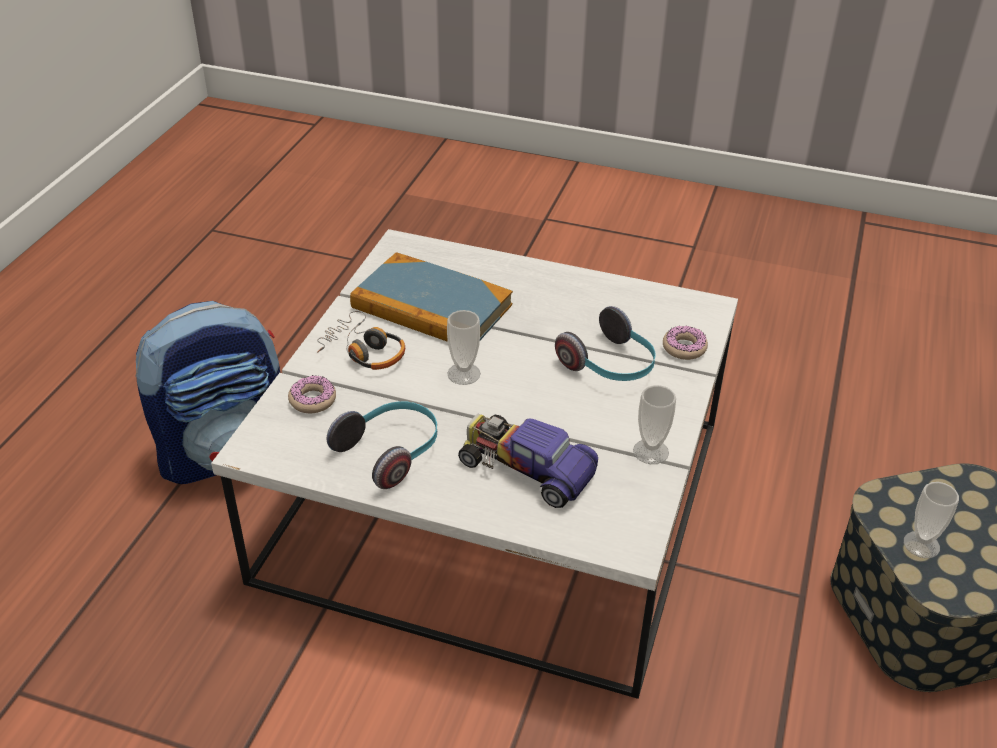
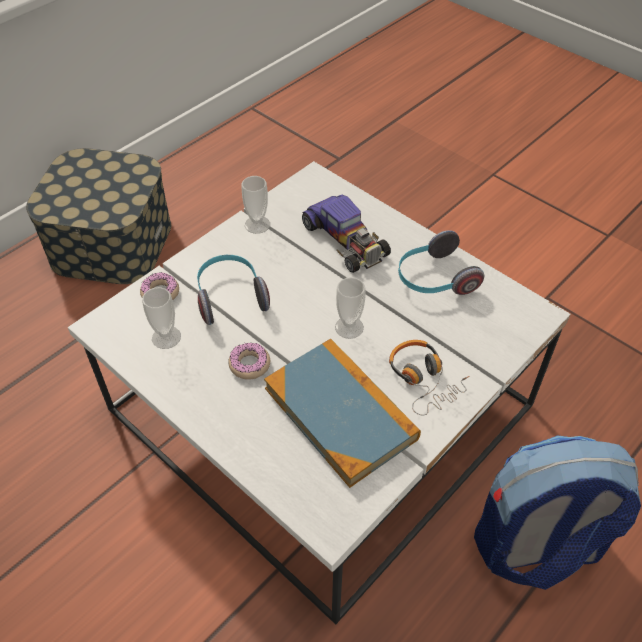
camera: 155 degrees left, 10 degrees up
donut [288,376,336,413] -> donut moved to [228,343,270,380]
cup [904,482,959,558] -> cup moved to [142,287,181,349]

